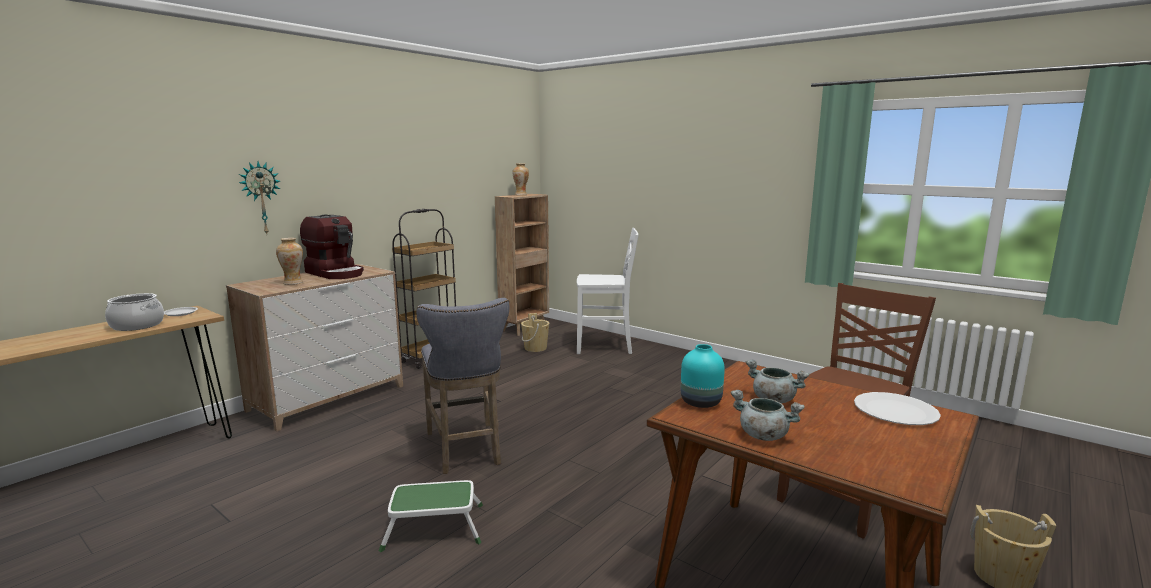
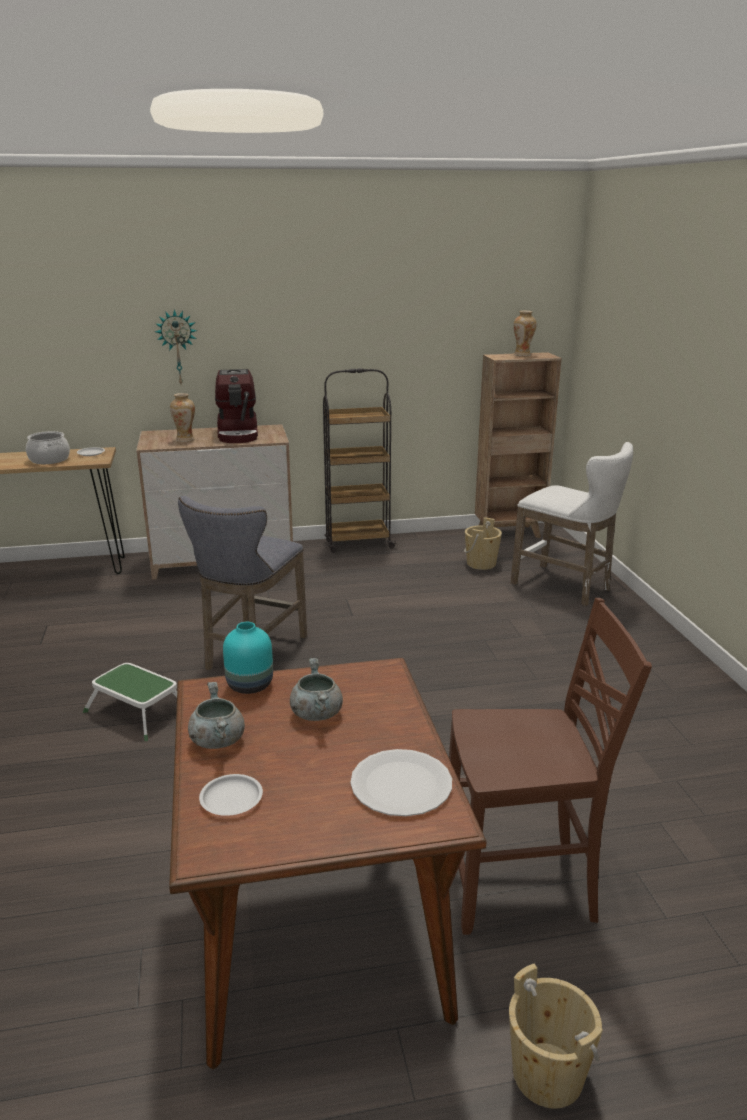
camera: 40 degrees right, 10 degrees up
white chair [577,228,639,354] -> white stool [511,442,633,606]
none -> white plate [199,774,263,816]

